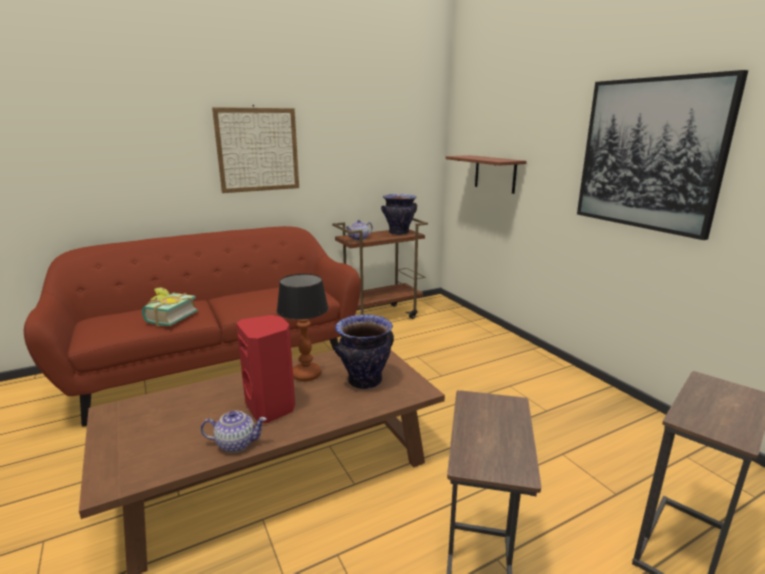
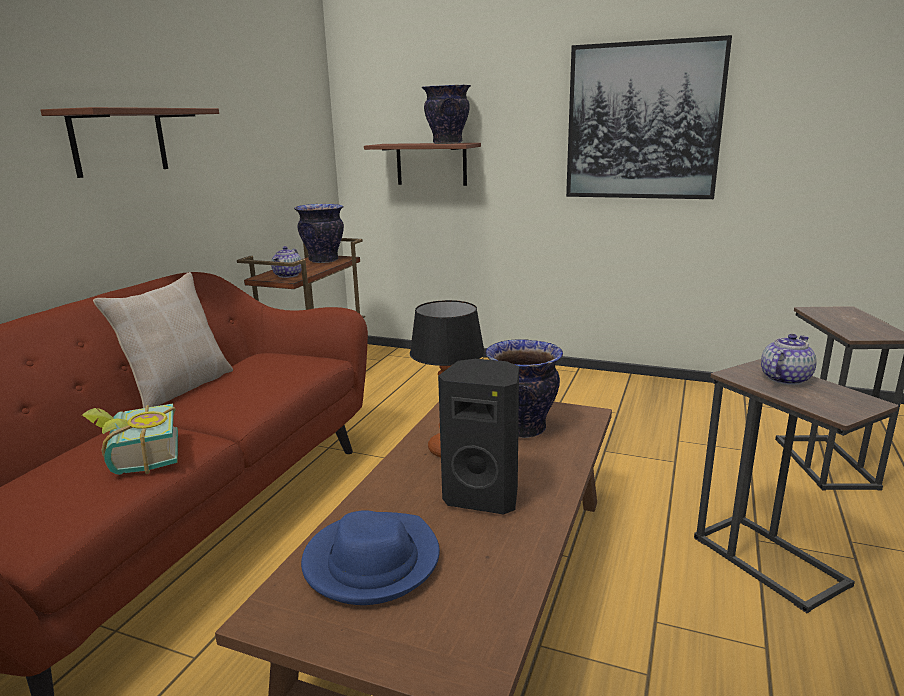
camera: 40 degrees left, 0 degrees up
teapot [201,411,267,453] -> teapot moved to [761,334,817,385]
picture [212,105,299,193] -> brown shelf [40,107,219,178]
red speaker [236,315,295,423] -> black speaker [438,359,519,514]
none -> beige pillow [93,272,233,408]
none -> blue hat [301,511,440,605]
none -> vase [422,85,471,144]

